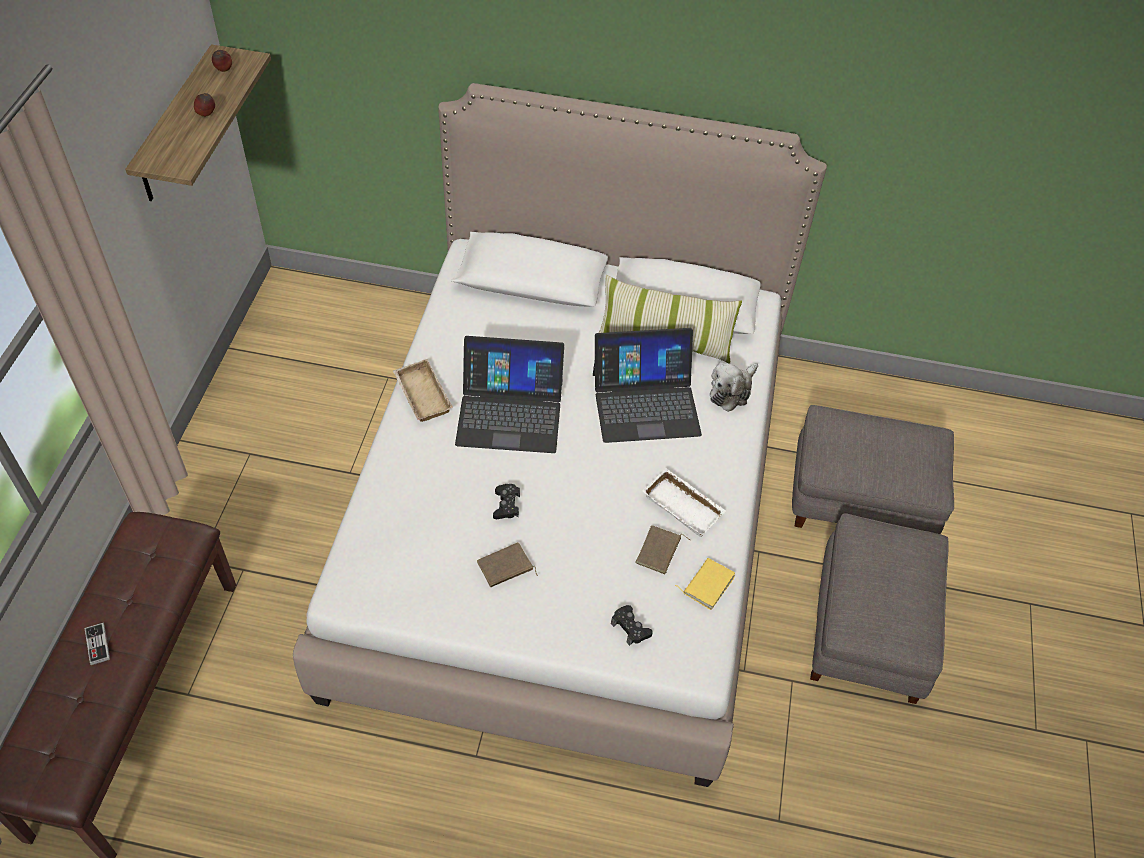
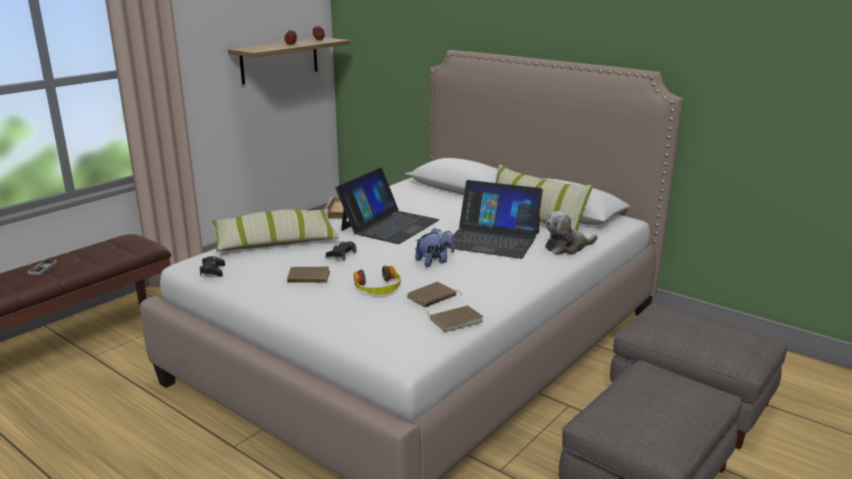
camera: 30 degrees right, 30 degrees down
laptop [455,336,564,453] -> laptop turned 90 degrees counterclockwise [335,168,439,244]
black game controller [611,605,653,646] -> black game controller moved to [200,256,225,276]
white tray [643,468,726,537] -> none
yellow book [675,558,735,610] -> brown book [426,305,483,332]
none -> pillow [212,209,339,252]
none -> headphones [354,265,400,295]
none -> plush toy [415,228,455,267]

